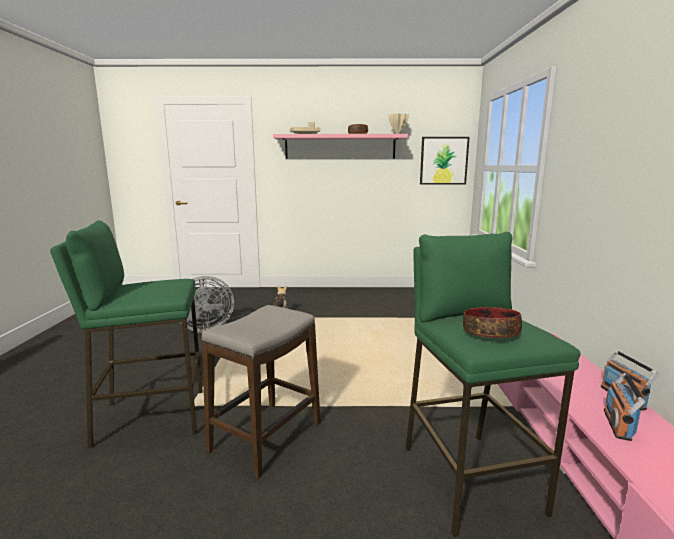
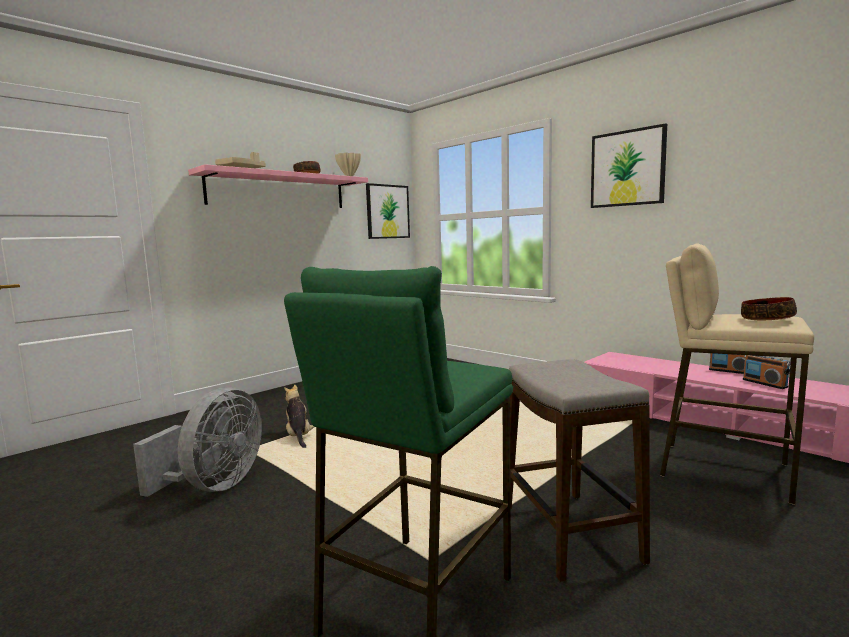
camera: 45 degrees left, 5 degrees down
green stool [405,232,581,538] -> beige stool [660,243,814,505]
none -> picture [591,123,667,208]

